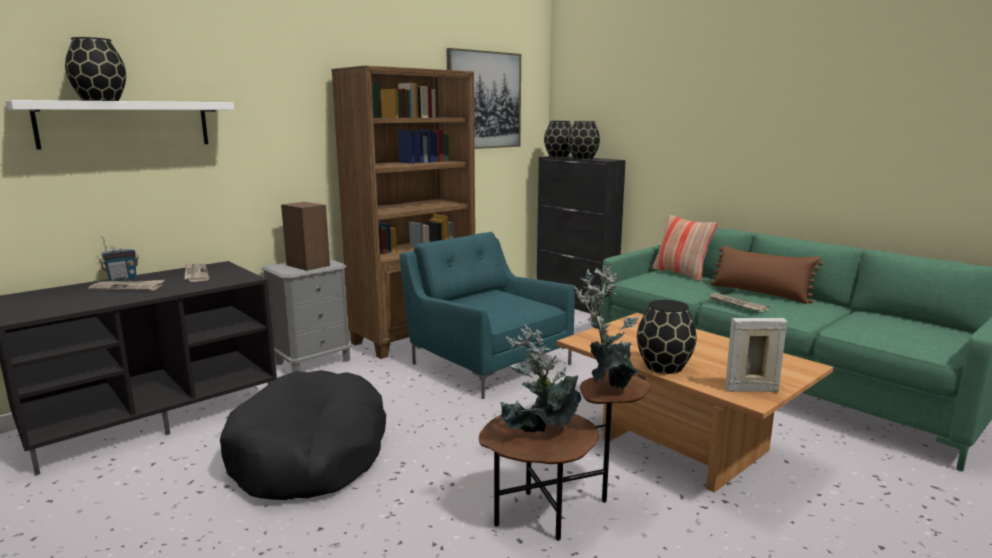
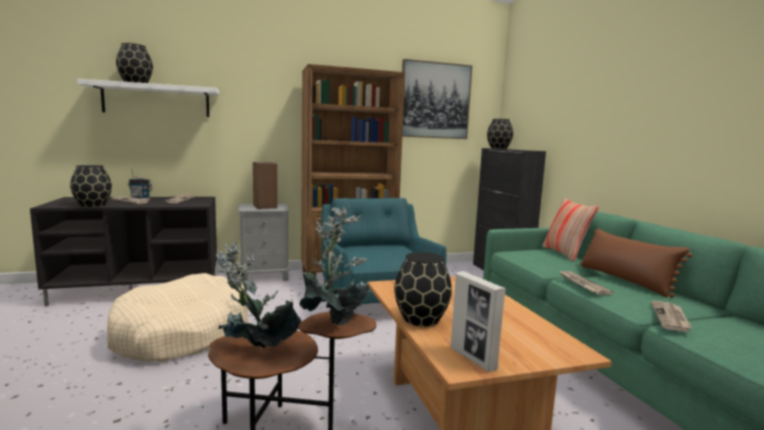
camera: 25 degrees right, 5 degrees down
black dog bed [220,370,386,500] -> beige dog bed [107,273,248,362]
black vase [568,121,600,159] -> black vase moved to [70,165,112,207]
picture frame [725,318,787,392] -> picture frame turned 150 degrees counterclockwise [451,271,506,372]
none -> newspaper [651,301,692,332]

